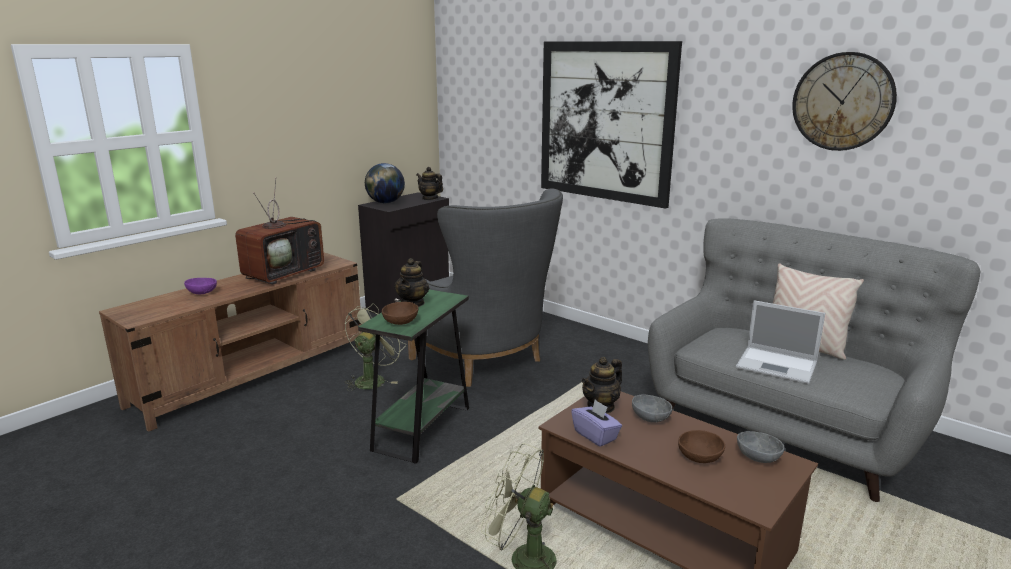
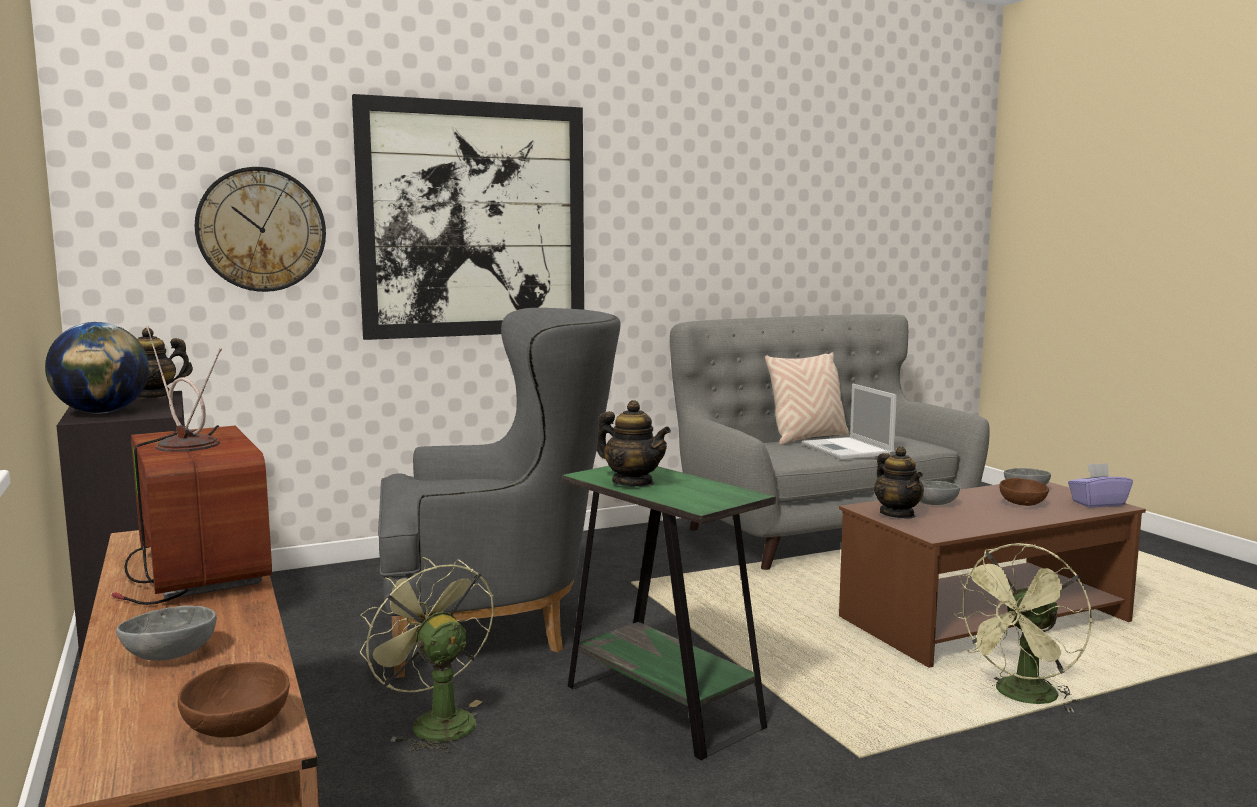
camera: 65 degrees left, 10 degrees down
purple bowl [184,278,217,294] -> grey bowl [116,605,217,661]
brown bowl [382,302,418,325] -> brown bowl moved to [178,662,290,738]
purple tissue box [571,399,622,447] -> purple tissue box moved to [1068,463,1133,508]
laptop [736,300,825,385] -> laptop turned 105 degrees clockwise [802,384,897,459]
wall clock [792,52,897,151] -> wall clock moved to [195,167,326,292]

